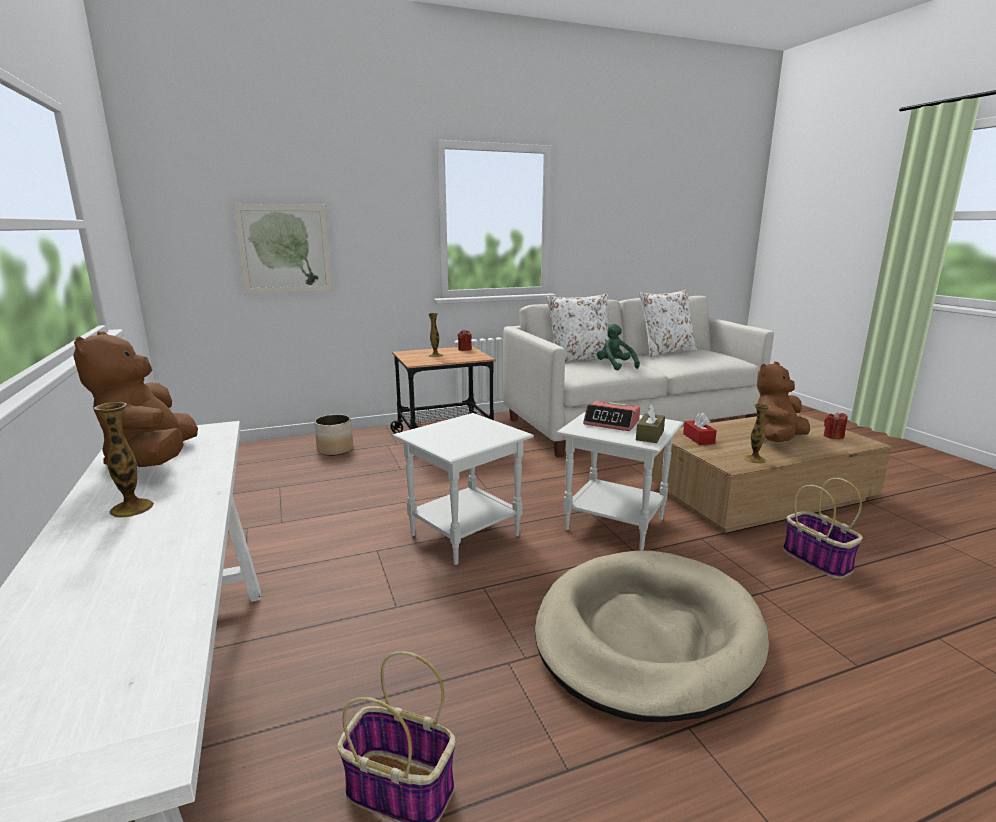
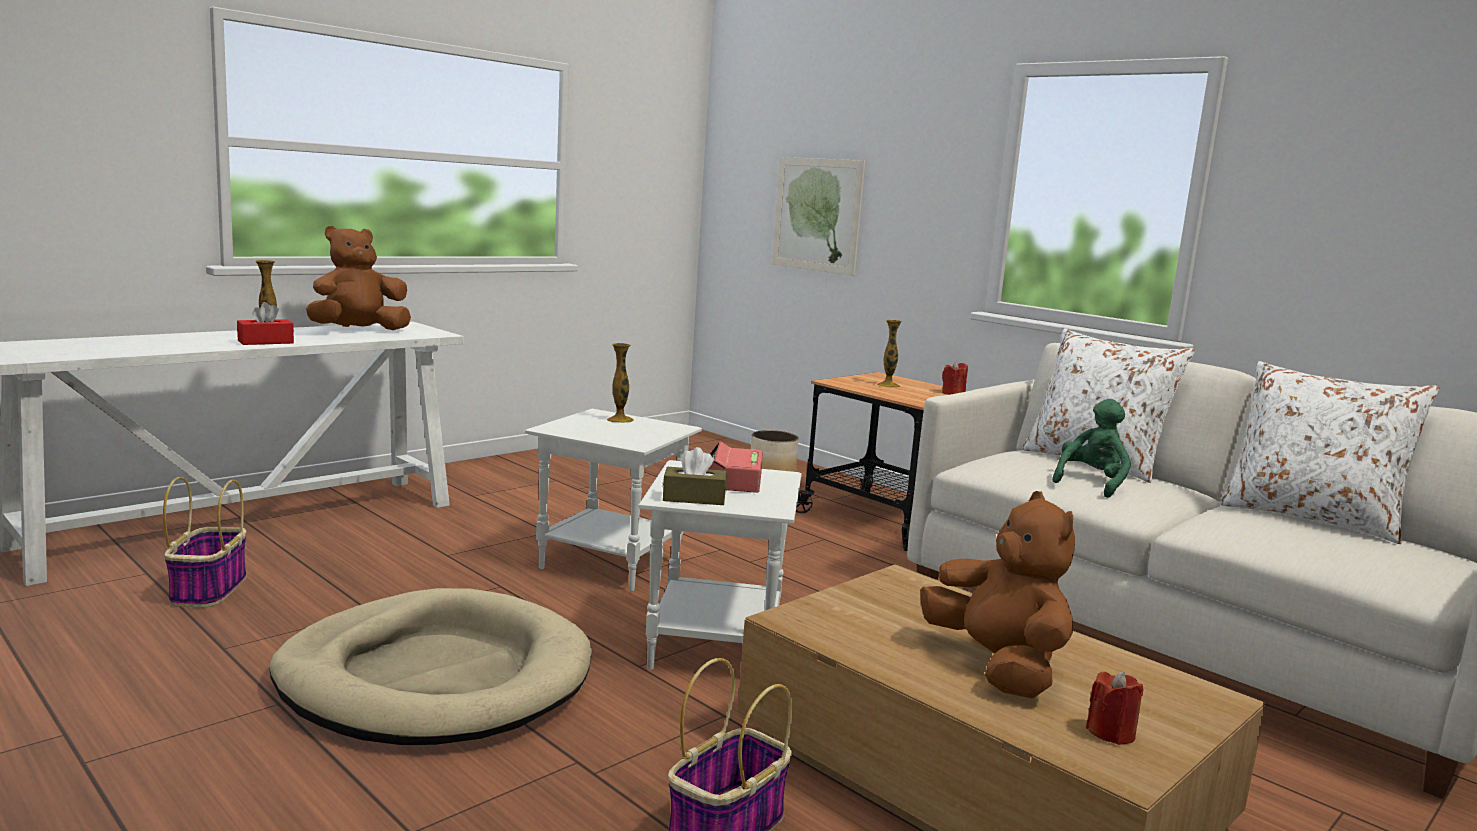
camera: 65 degrees right, 5 degrees down
red tissue box [683,412,717,445] -> red tissue box moved to [237,302,294,345]
vase [744,403,770,464] -> vase moved to [607,343,634,423]
brown plush toy [757,362,810,442] -> brown plush toy turned 45 degrees clockwise [920,491,1075,699]

